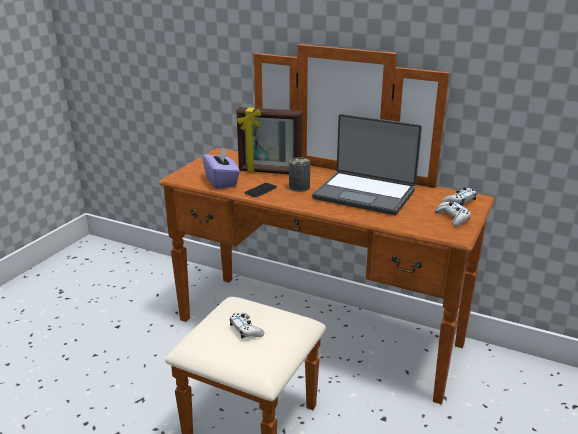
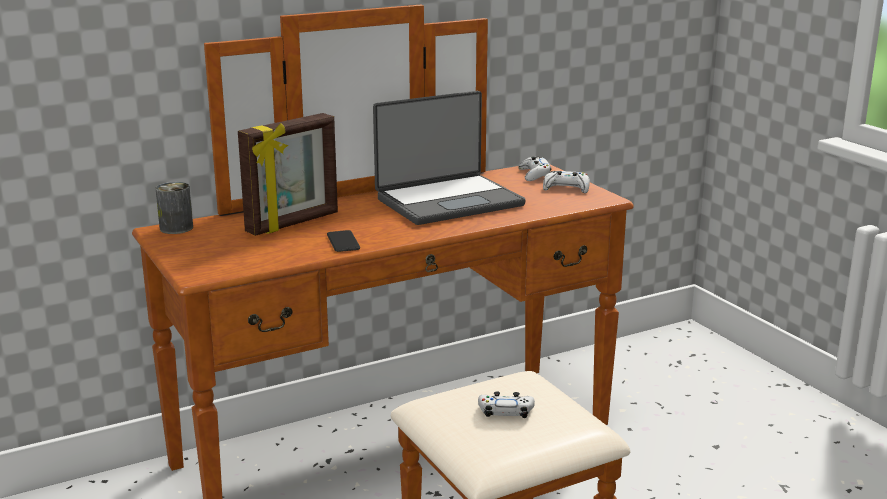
camera: 55 degrees left, 5 degrees down
purple tissue box [202,147,240,189] -> none
can [289,157,310,192] -> can moved to [155,182,193,234]

